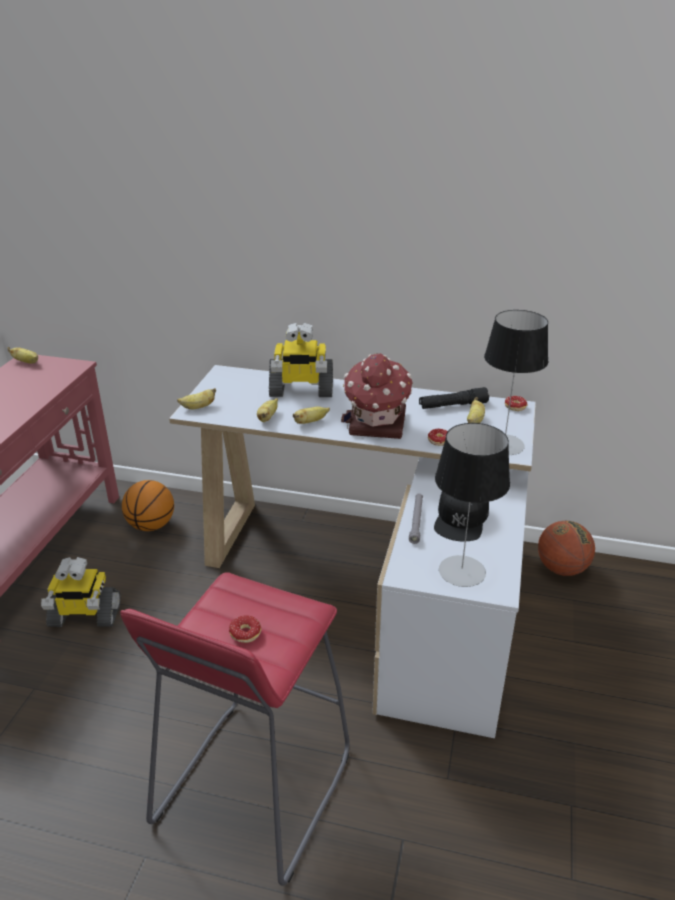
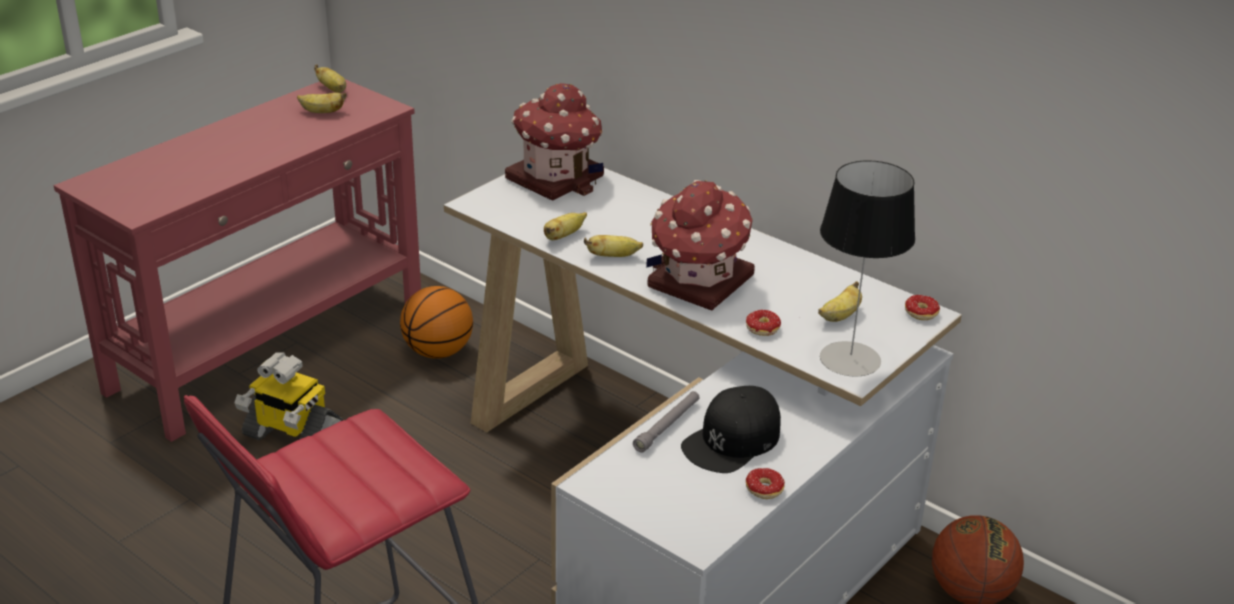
camera: 25 degrees right, 0 degrees up
banana [177,388,216,409] -> banana moved to [297,92,347,113]
donut [229,615,262,643] -> donut moved to [746,468,785,499]
toy robot [269,322,333,397] -> none
black flashlight [419,387,489,409] -> none
table lamp [435,423,510,587] -> none
none -> toy house [505,83,604,201]

